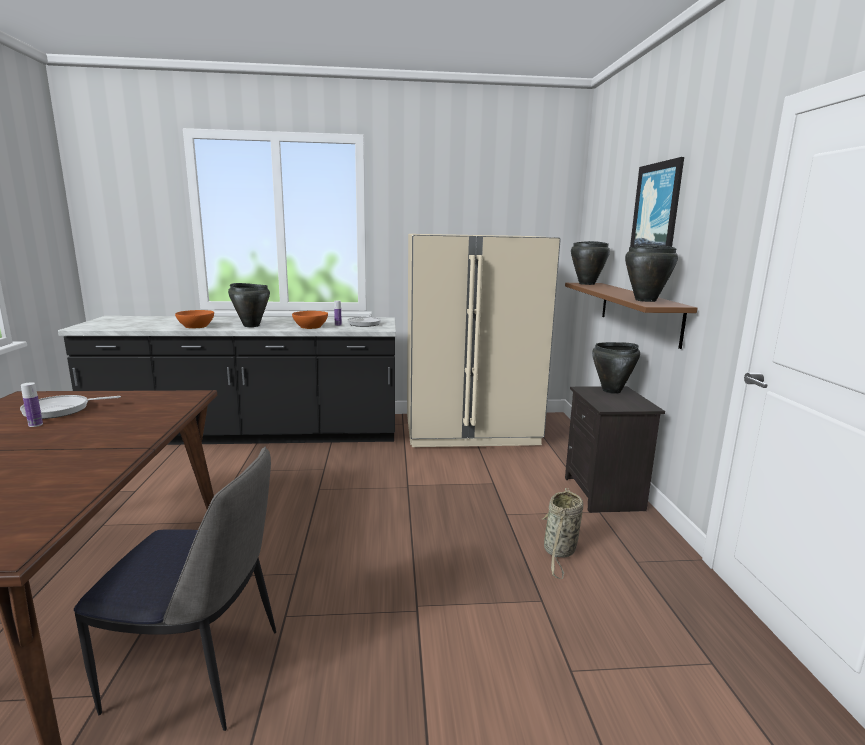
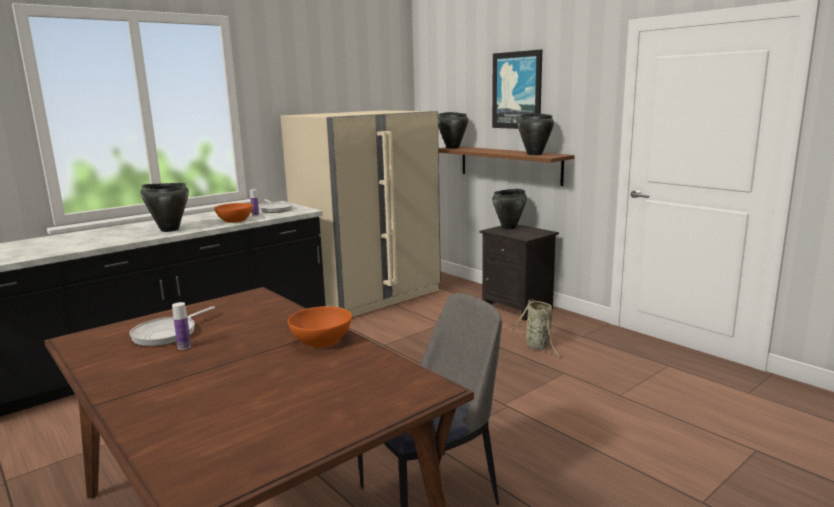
camera: 35 degrees left, 0 degrees up
orange bowl [175,310,214,328] -> orange bowl moved to [288,306,352,348]

